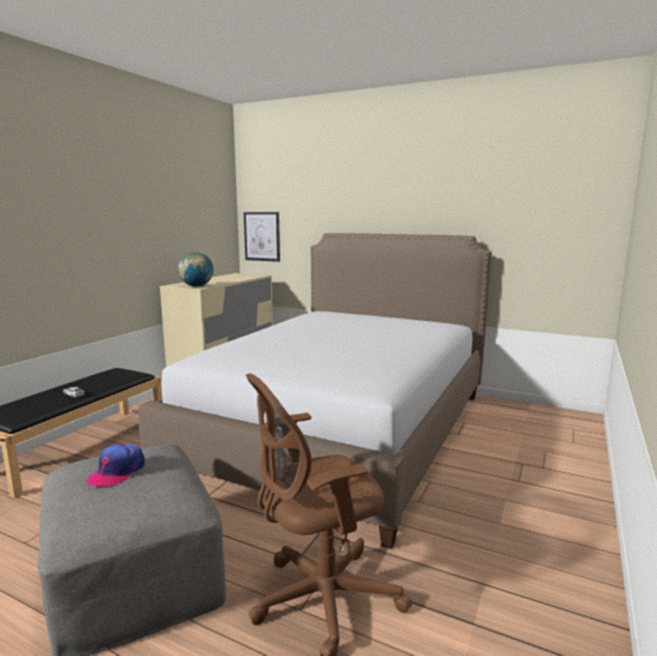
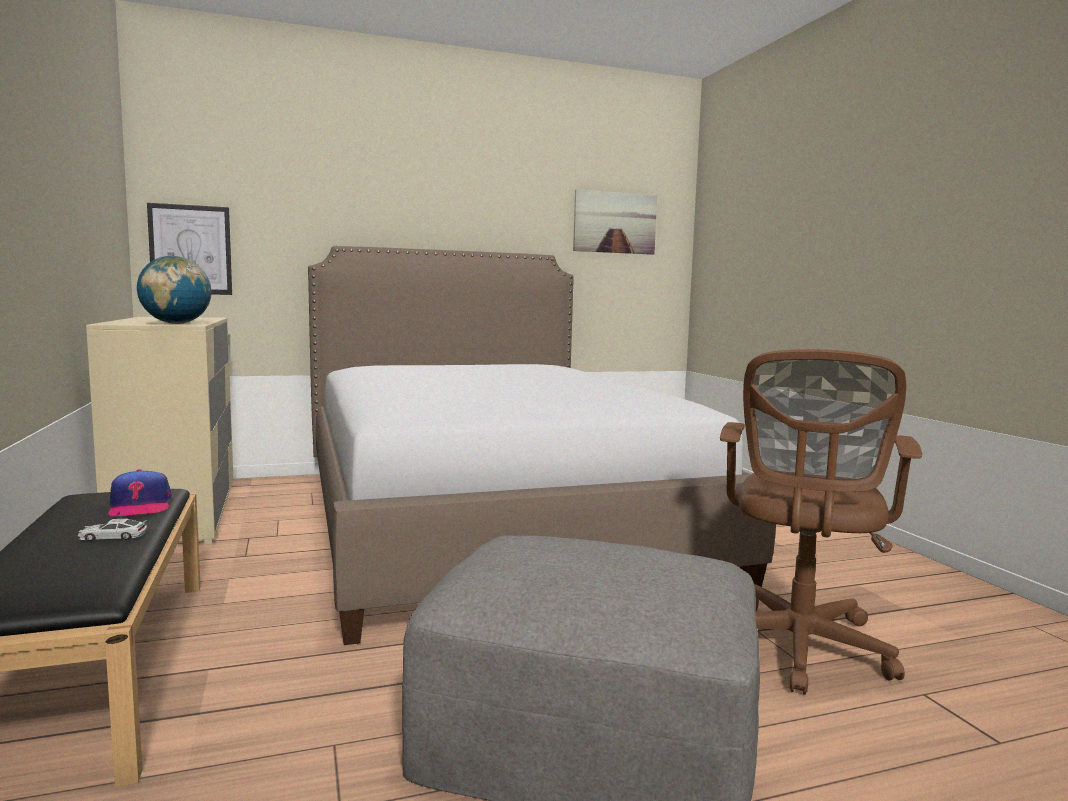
camera: 45 degrees left, 5 degrees down
cap [86,444,145,487] -> cap moved to [108,469,171,516]
none -> picture [573,189,657,255]

